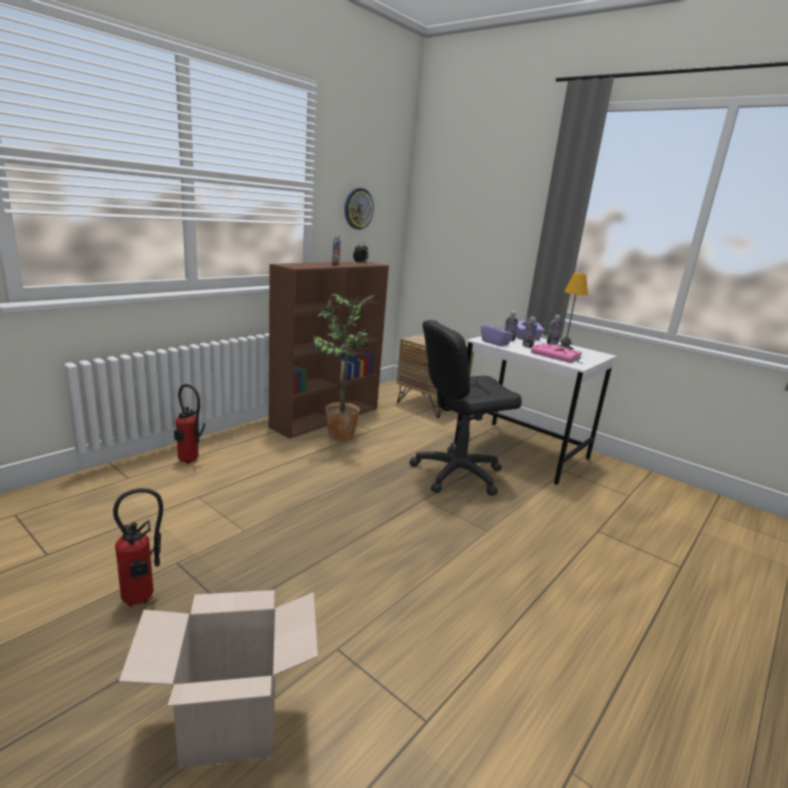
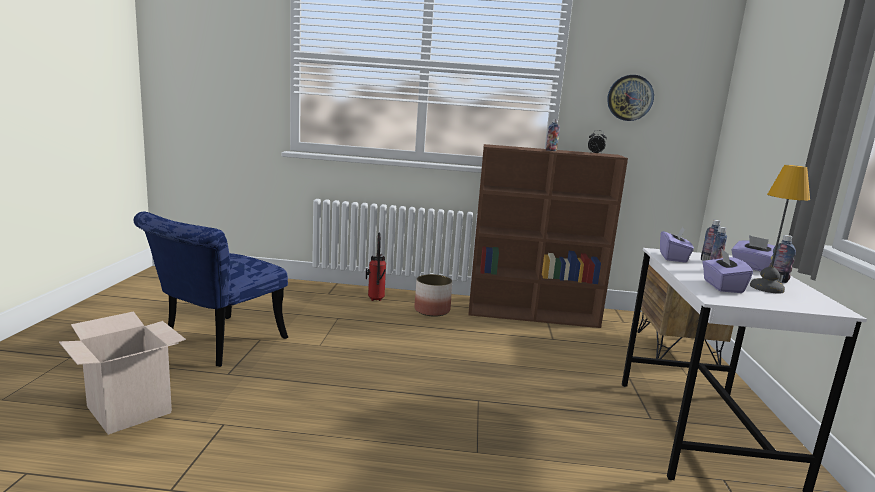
camera: 55 degrees right, 5 degrees down
fire extinguisher [113,488,163,606] -> blue chair [133,212,288,367]
potted plant [313,294,375,441] -> none
black office chair [409,320,522,496] -> none
pink book [531,343,584,364] -> purple tissue box [702,249,753,293]
none -> planter [414,274,452,317]

